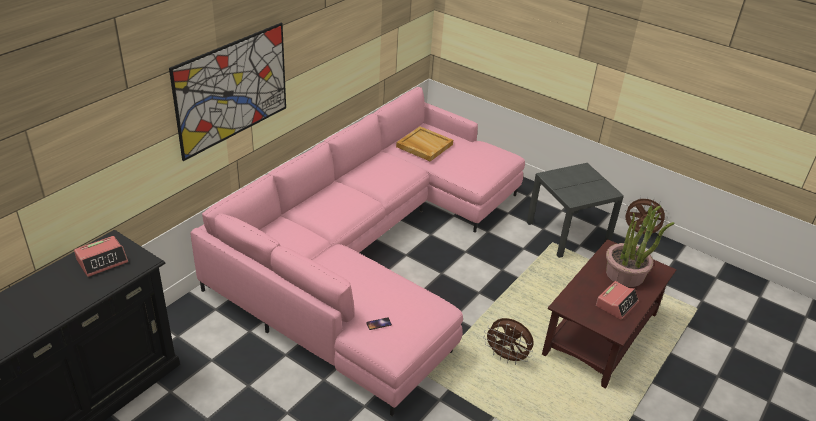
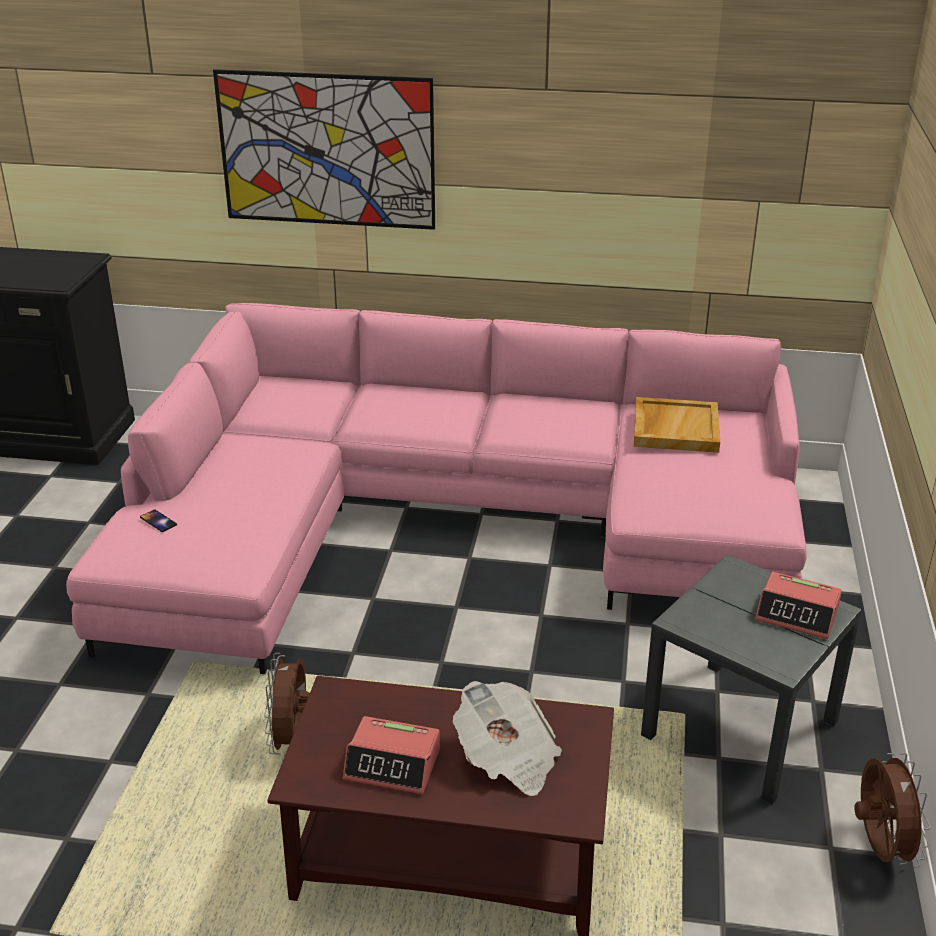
camera: 65 degrees right, 5 degrees down
alarm clock [74,236,128,277] -> alarm clock moved to [755,572,842,639]
potted plant [606,205,675,287] -> newspaper [453,681,562,796]

